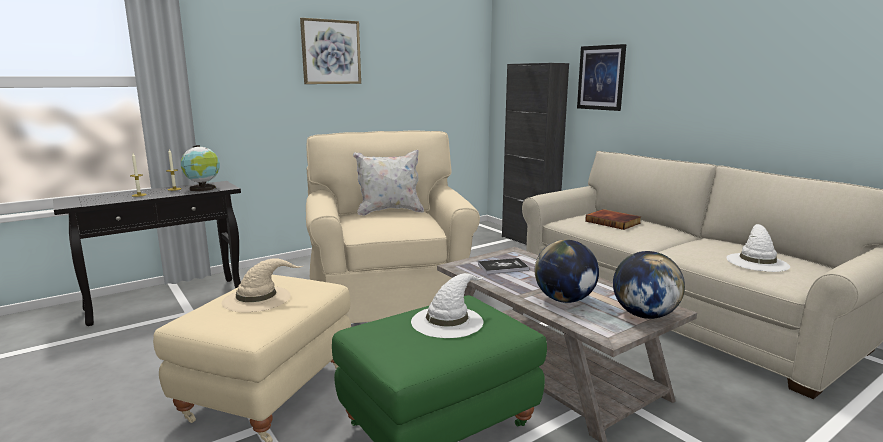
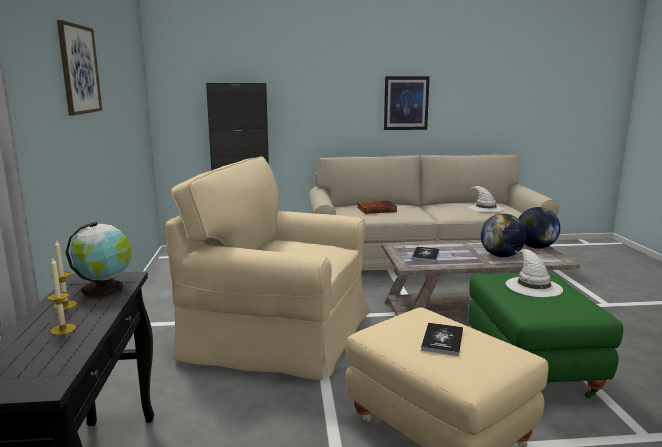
camera: 60 degrees left, 0 degrees up
beige hat [222,258,303,313] -> book [421,323,463,356]
white pillow [353,150,424,216] -> none
picture [577,44,626,111] -> picture moved to [384,76,430,130]

